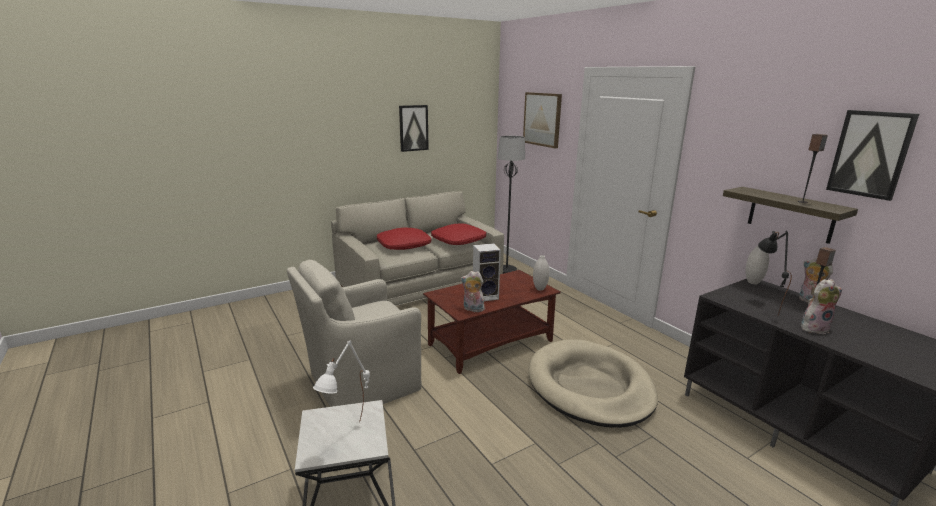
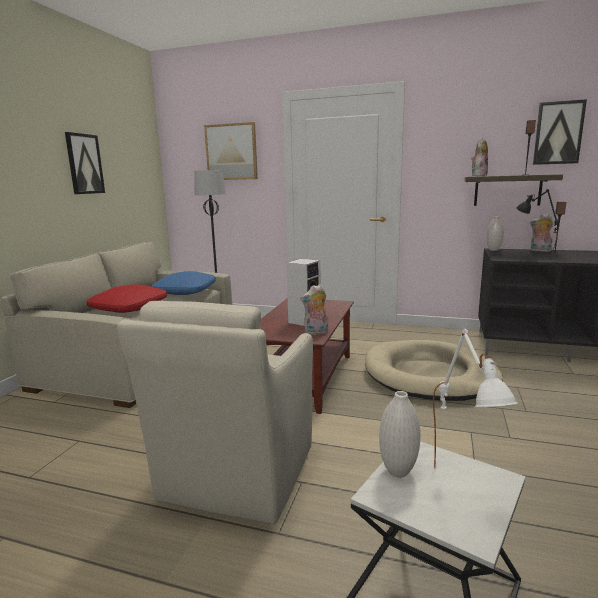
camera: 40 degrees left, 5 degrees down
red pillow [431,223,486,245] -> blue pillow [152,271,216,295]
white vase [533,255,549,291] -> white vase moved to [379,391,420,478]
plush toy [801,279,842,334] -> plush toy moved to [471,137,488,176]

